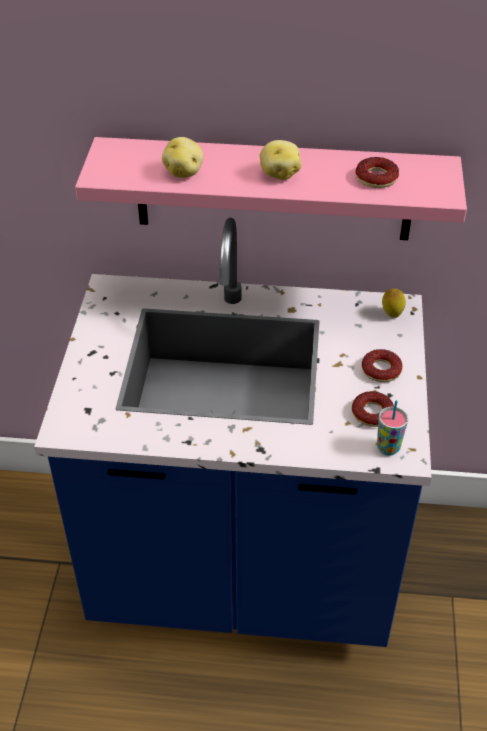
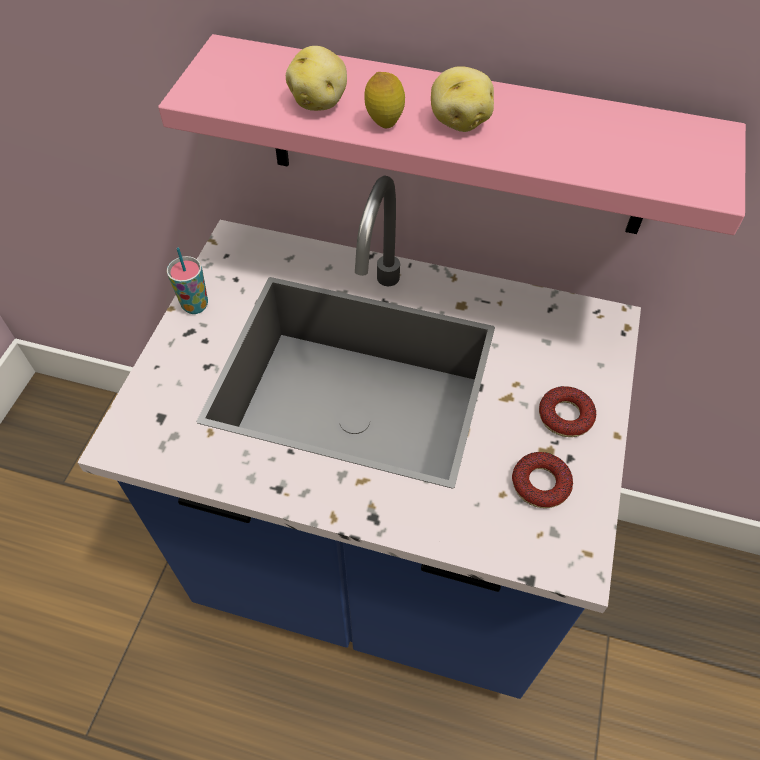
camera: 10 degrees right, 10 degrees up
donut [355,157,399,188] -> none
cup [377,400,408,456] -> cup moved to [167,248,208,314]
lemon [382,288,406,318] -> lemon moved to [364,72,405,128]

